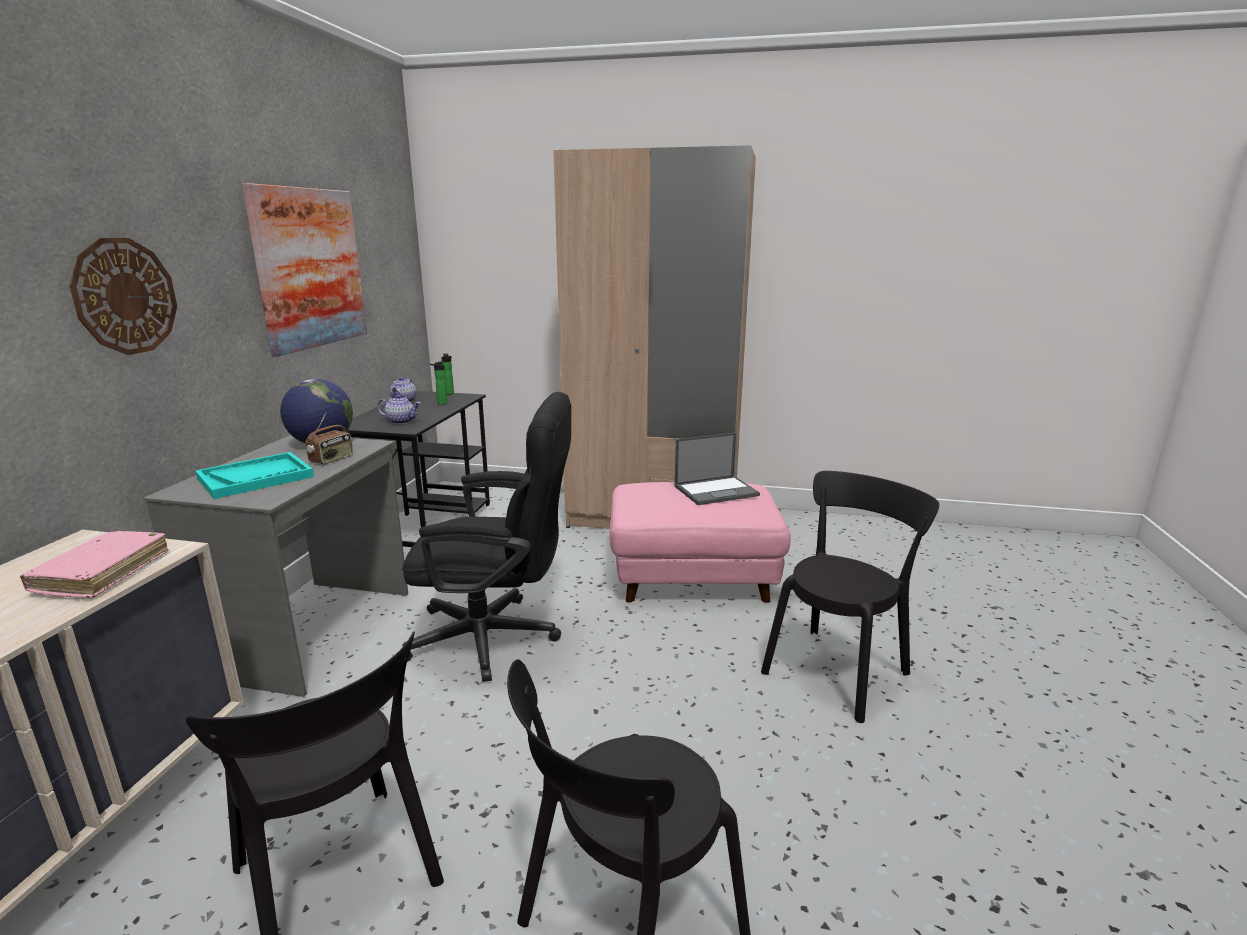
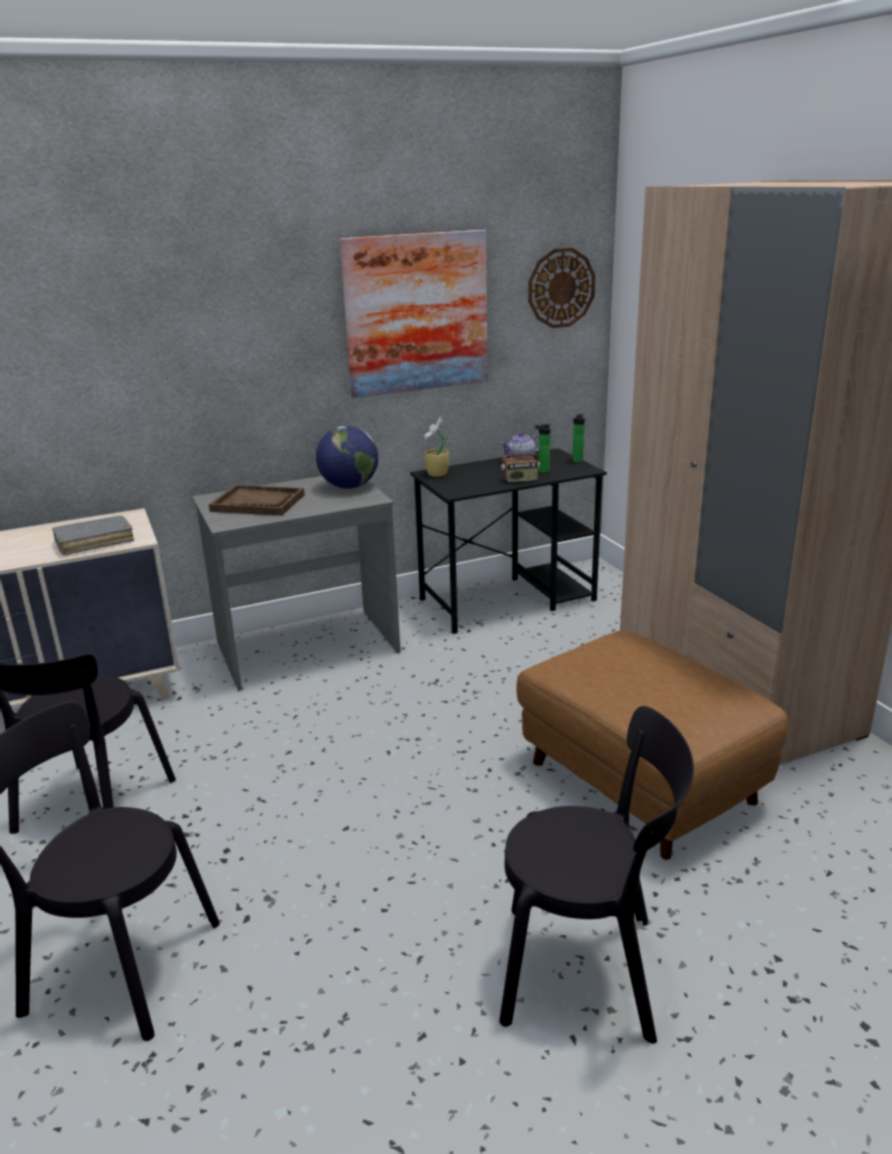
camera: 55 degrees right, 5 degrees up
pink book [20,531,168,598] -> grey book [52,516,134,555]
wall clock [69,238,177,355] -> wall clock moved to [528,248,595,328]
turquoise tray [195,452,314,499] -> brown tray [209,485,305,516]
radio [305,412,353,465] -> radio moved to [501,440,540,482]
teapot [377,395,421,424] -> none
black office chair [402,392,571,682] -> none
pink ottoman [610,482,791,603] -> brown ottoman [516,630,789,860]
laptop [675,433,760,505] -> none
none -> potted plant [423,416,449,477]

